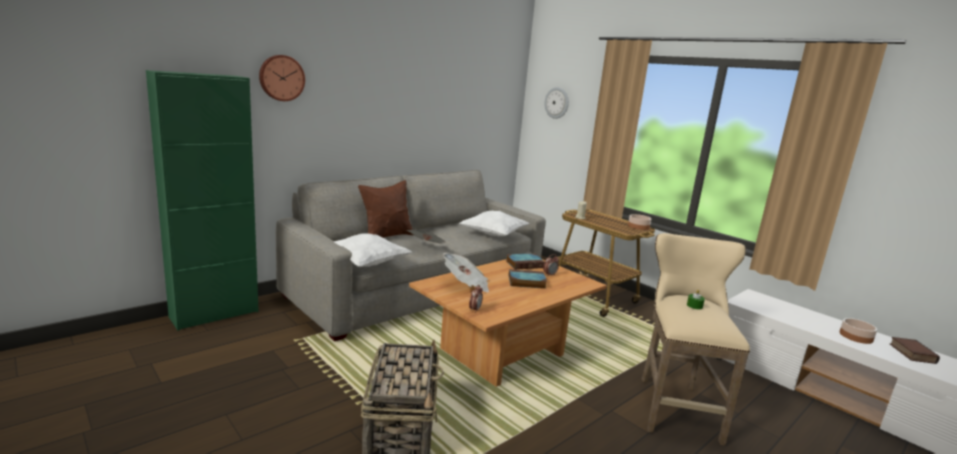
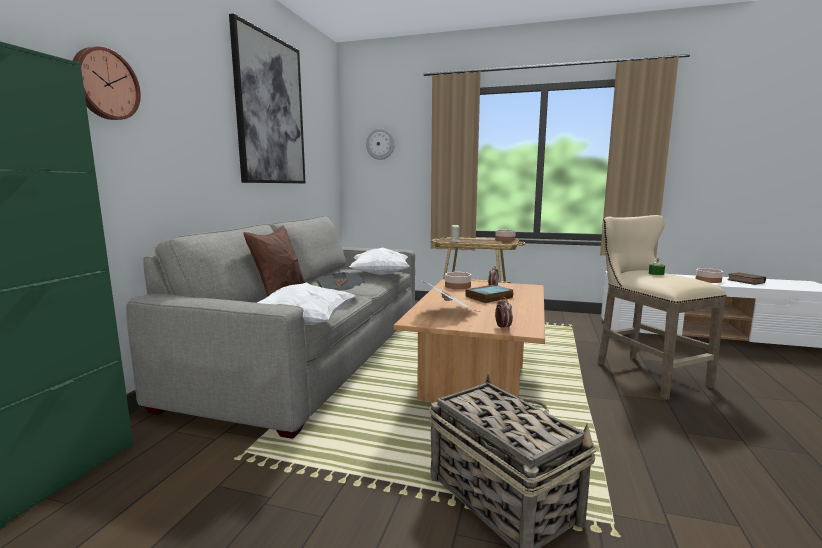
camera: 30 degrees left, 5 degrees down
book [506,253,545,269] -> bowl [445,272,471,289]
none -> picture [229,14,306,183]

